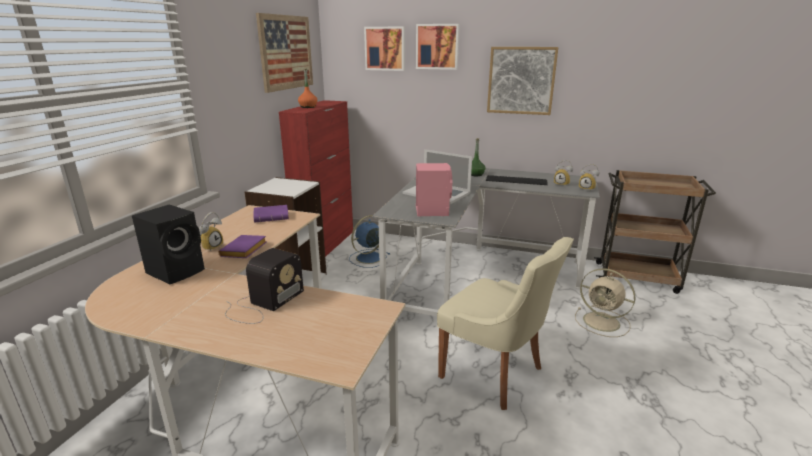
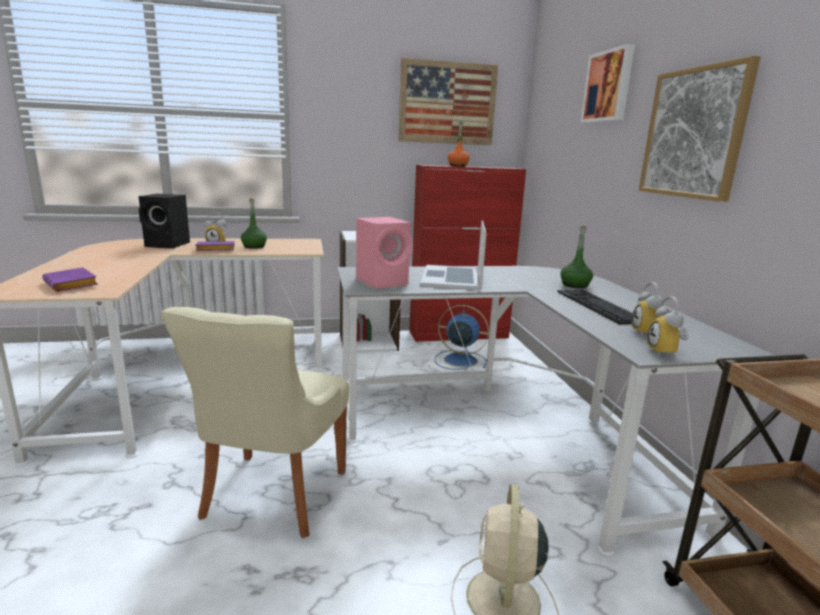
camera: 60 degrees right, 5 degrees down
radio [225,248,304,324] -> none
purple book [253,205,289,223] -> purple book moved to [42,267,98,292]
picture [364,27,405,71] -> none
none -> green bottle [241,198,267,249]

